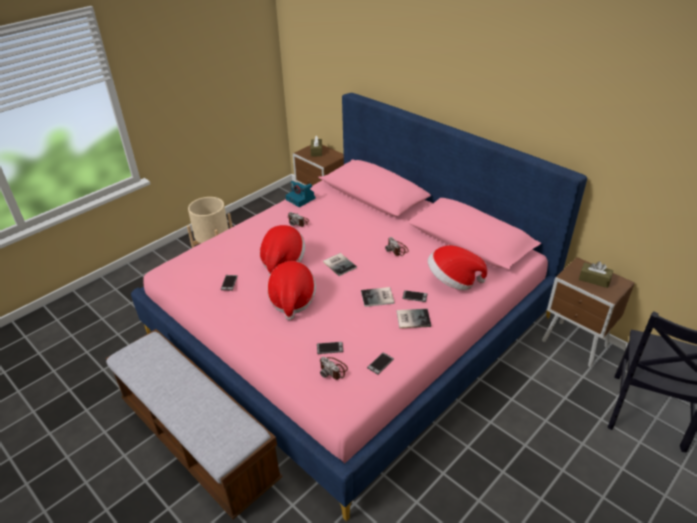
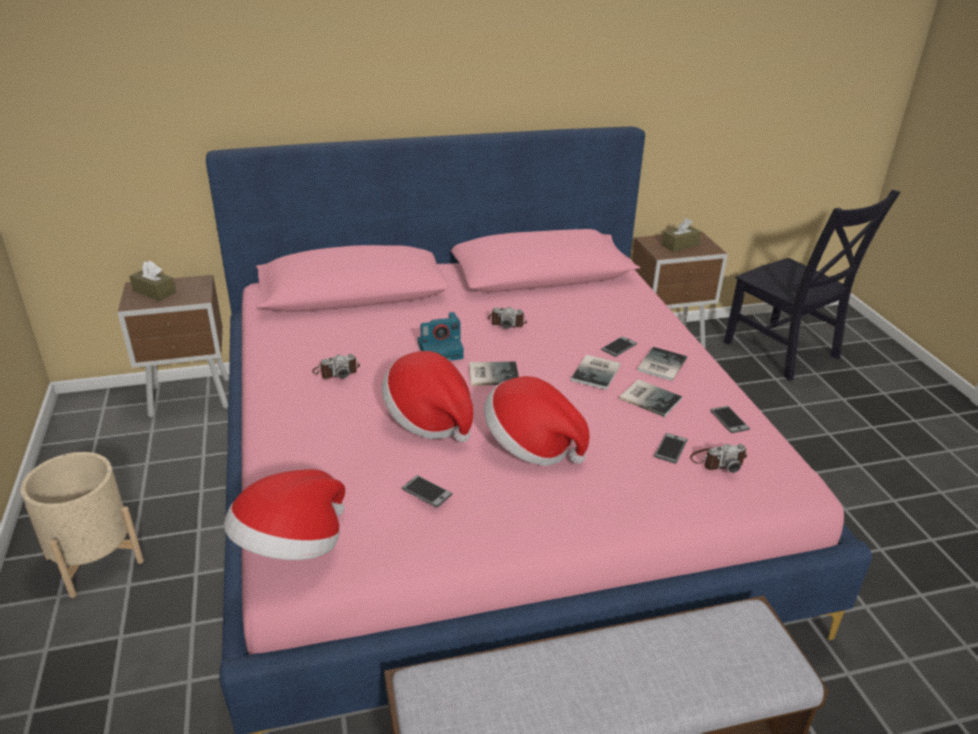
camera: 60 degrees left, 5 degrees down
camera [286,181,316,207] -> camera moved to [418,312,464,361]
hat [428,245,487,290] -> hat moved to [224,469,345,560]
none -> book [619,379,682,417]

